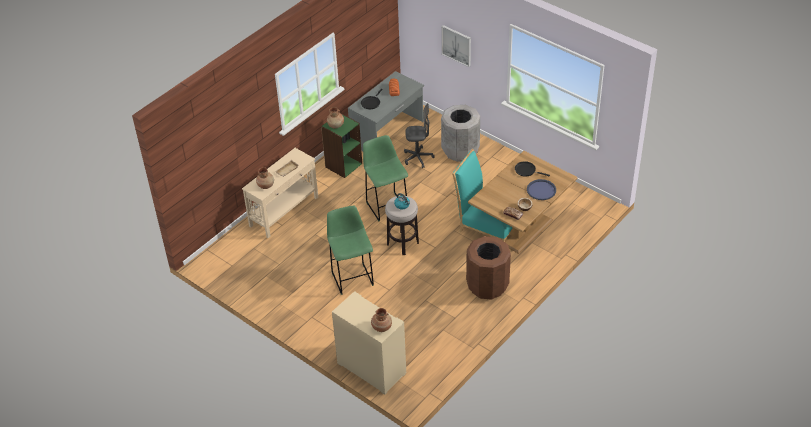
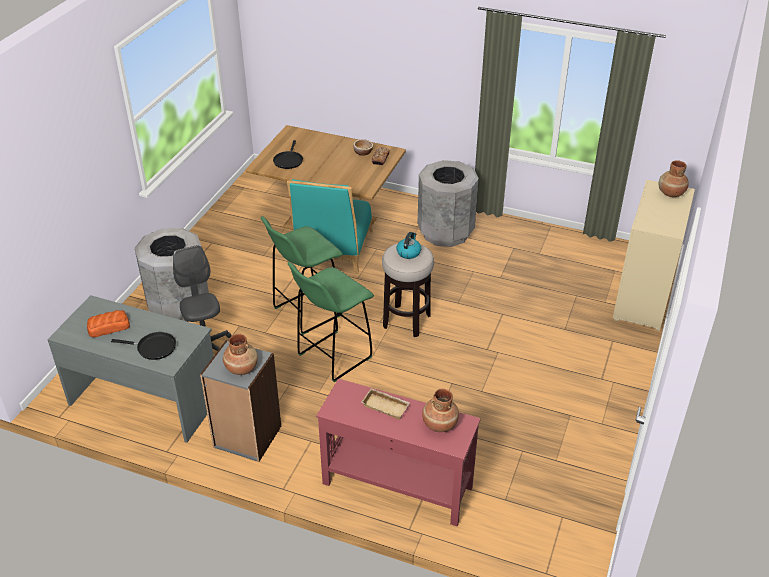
camera: 110 degrees left, 5 degrees down
beige console table [242,148,318,238] -> red console table [316,379,481,526]
green bookcase [321,112,362,178] -> grey bookcase [200,340,281,462]
green stool [327,206,374,295] -> green stool moved to [261,216,343,335]
picture [441,25,471,67] -> none
brown trash can [466,236,511,300] -> grey trash can [418,160,479,247]
blue tray [527,179,556,200] -> none

